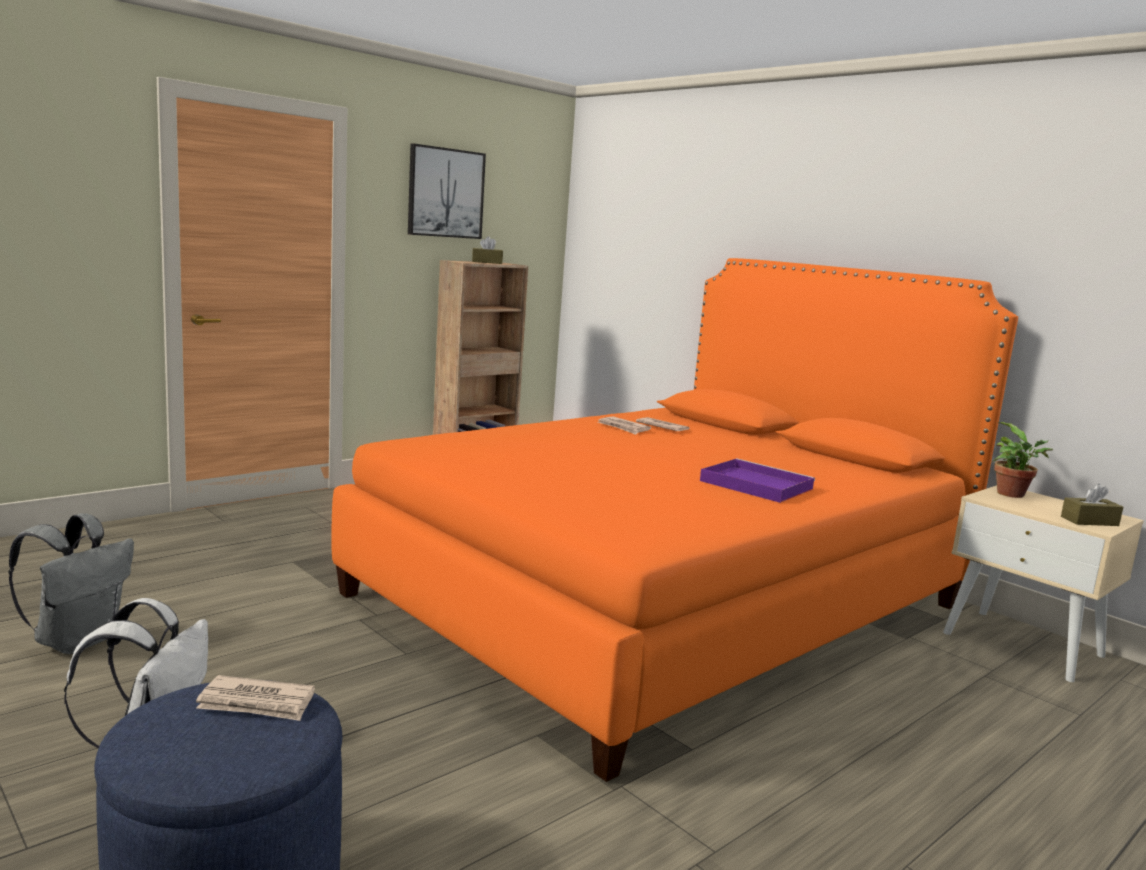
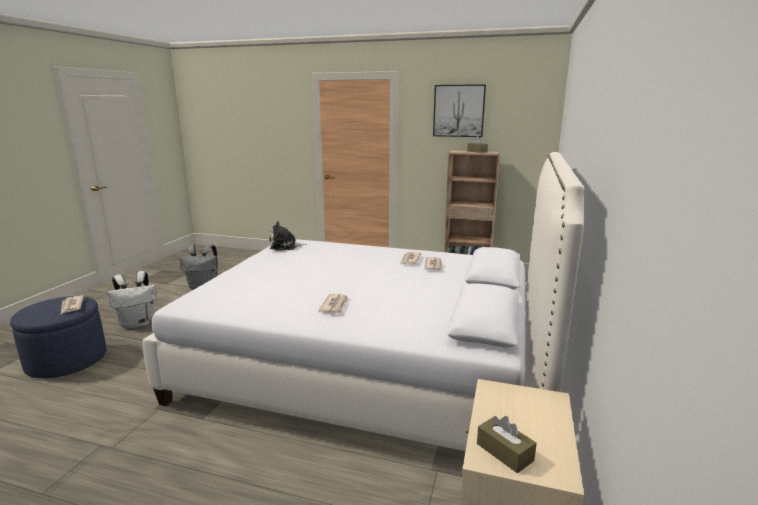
camera: 60 degrees right, 5 degrees up
orange bed [332,258,1018,782] -> white bed [142,152,584,451]
purple tray [700,458,815,503] -> newspaper [318,294,348,314]
potted plant [992,422,1053,498] -> none
none -> plush toy [269,221,307,251]

